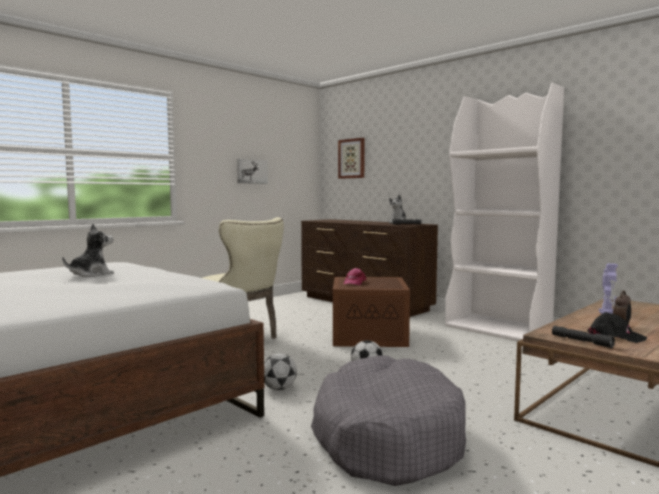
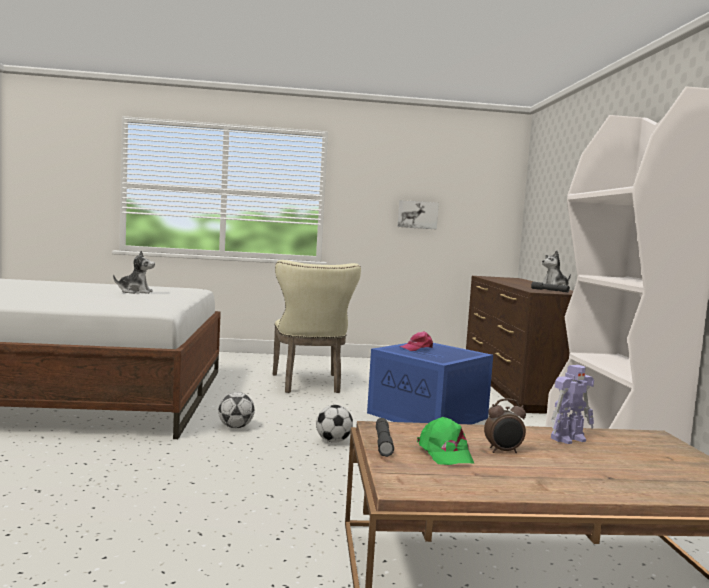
camera: 40 degrees right, 0 degrees up
grey dog bed [311,355,466,486] -> none
brown storage box [333,277,410,347] -> blue storage box [367,343,493,424]
picture [338,138,365,179] -> none
black cap [587,312,647,343] -> green cap [417,417,474,465]

